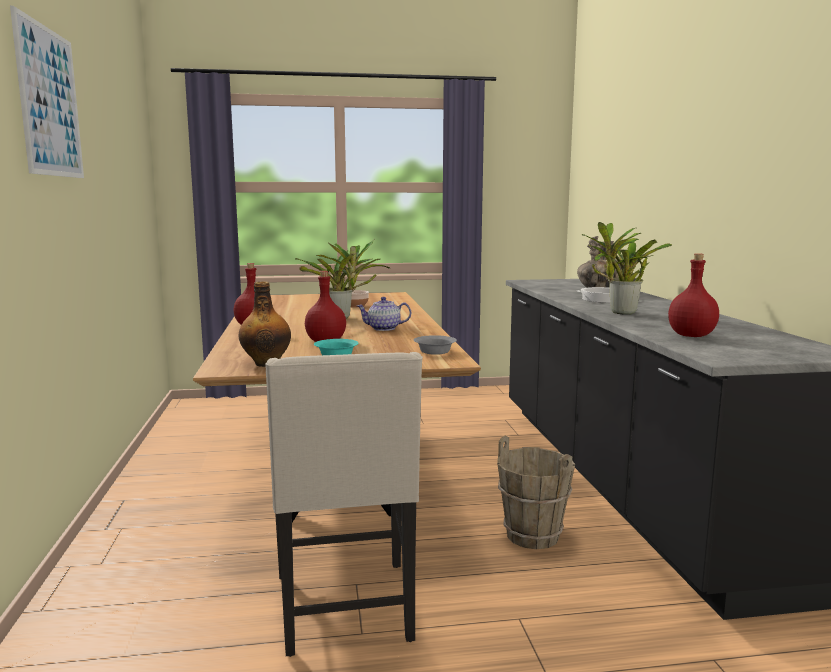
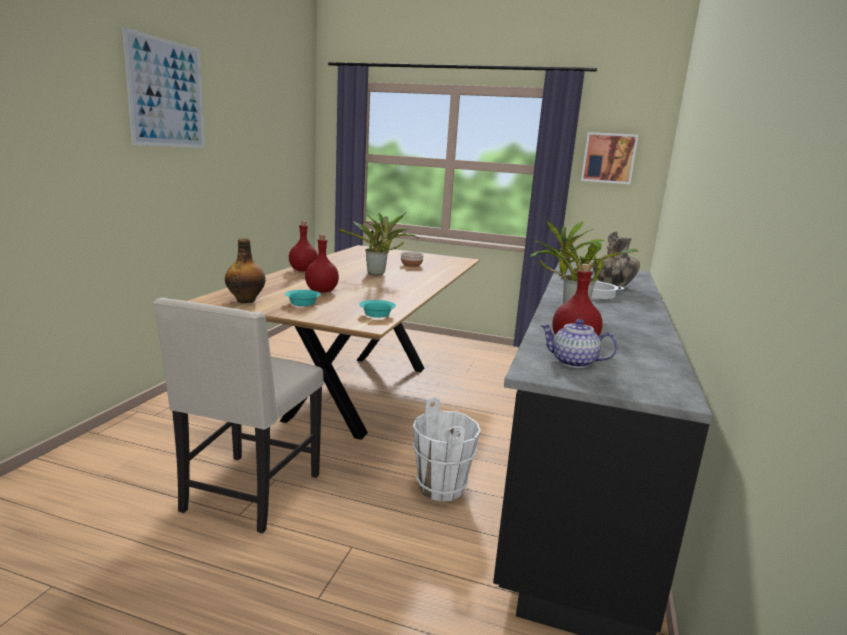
camera: 25 degrees right, 5 degrees up
teapot [357,297,411,331] -> teapot moved to [540,319,617,368]
grey bowl [414,335,457,355] -> turquoise bowl [359,300,396,318]
brown bucket [497,436,575,549] -> white bucket [412,397,481,502]
none -> picture [581,132,638,184]

